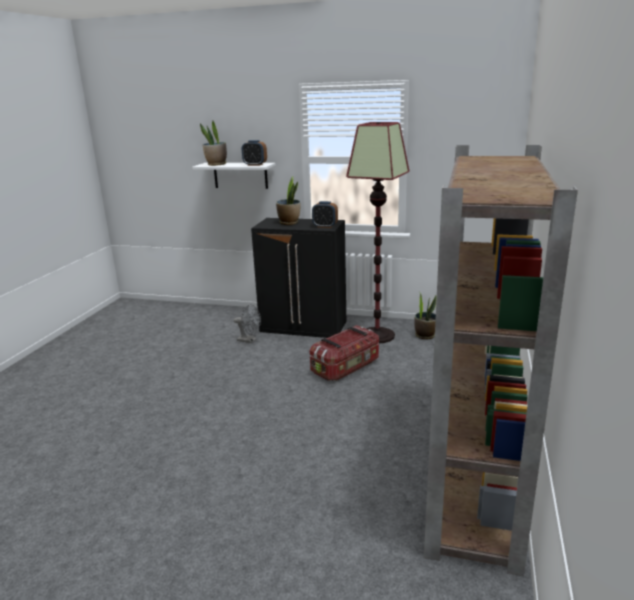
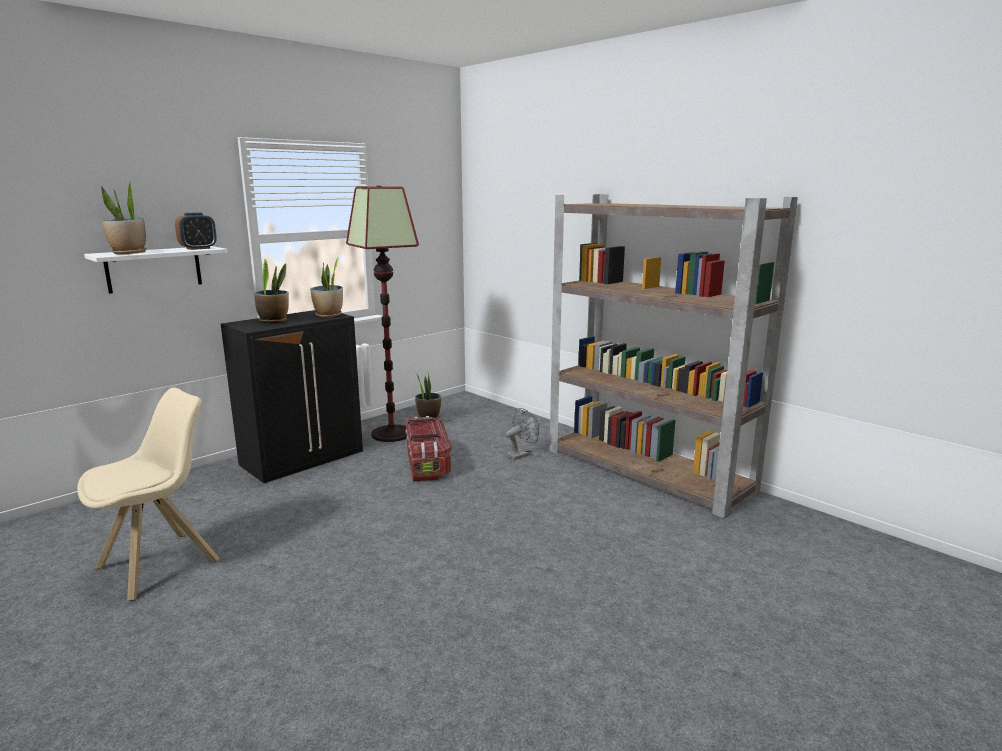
camera: 60 degrees left, 5 degrees down
grey fan [234,304,261,343] -> grey fan moved to [505,408,539,460]
alarm clock [312,201,338,228] -> potted plant [310,257,343,318]
none -> beige chair [77,388,219,601]

